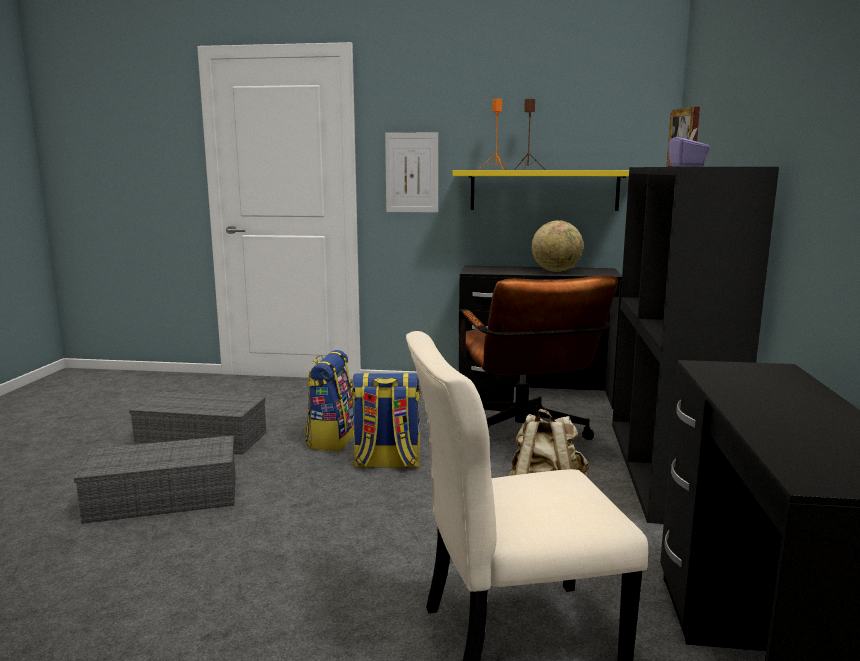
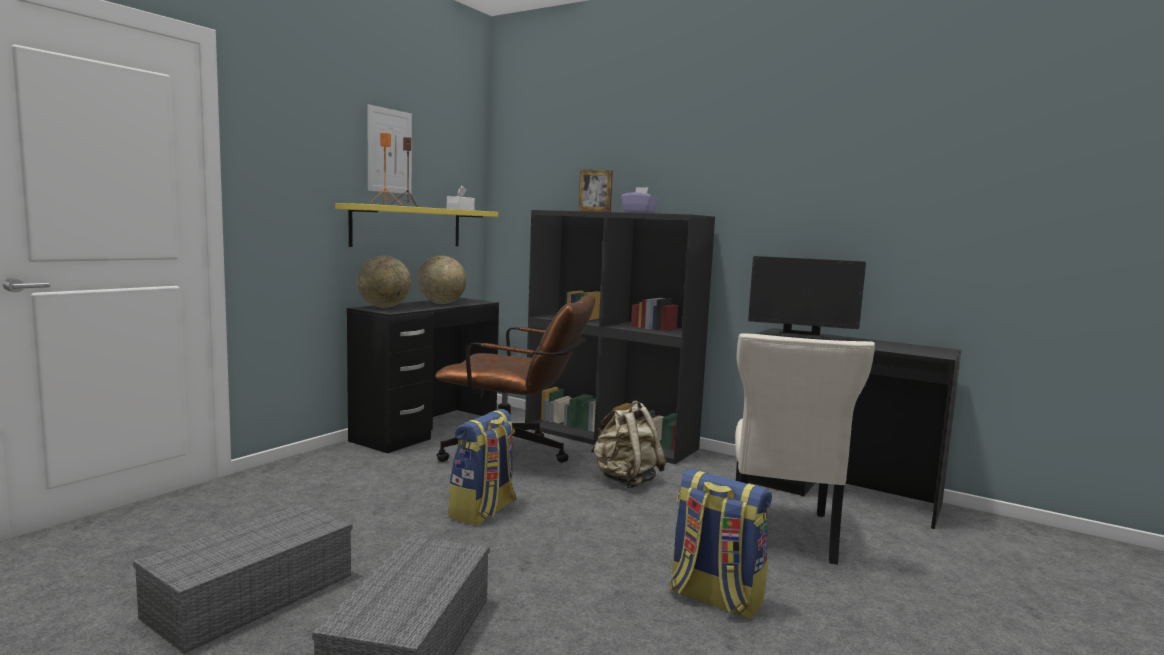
camera: 65 degrees left, 5 degrees down
backpack [305,350,354,451] -> backpack moved to [670,469,772,619]
picture [385,132,438,212] -> picture moved to [367,105,412,194]
none -> globe [357,256,411,308]
none -> white tissue box [447,185,475,210]
none -> monitor [748,256,866,340]

